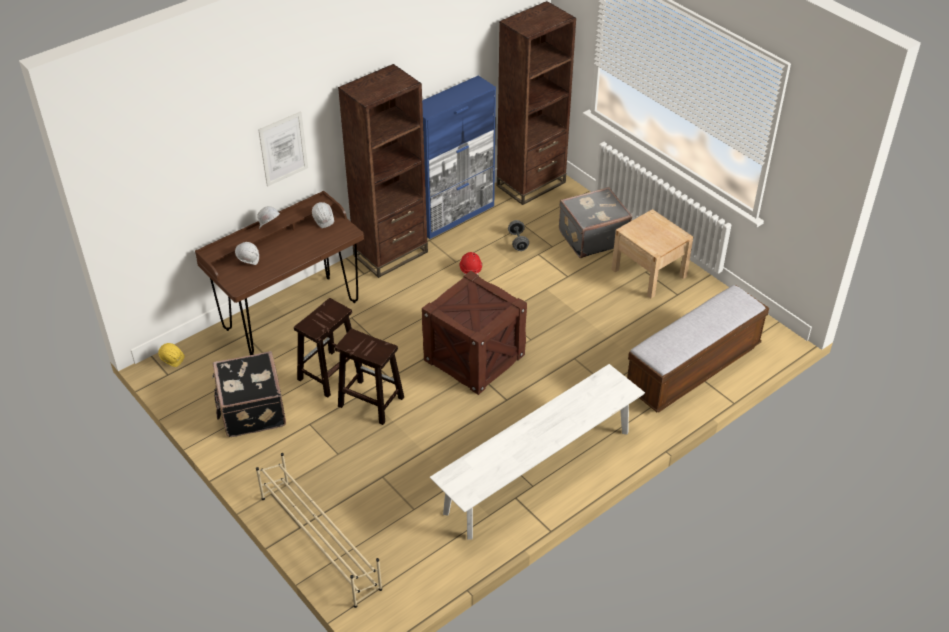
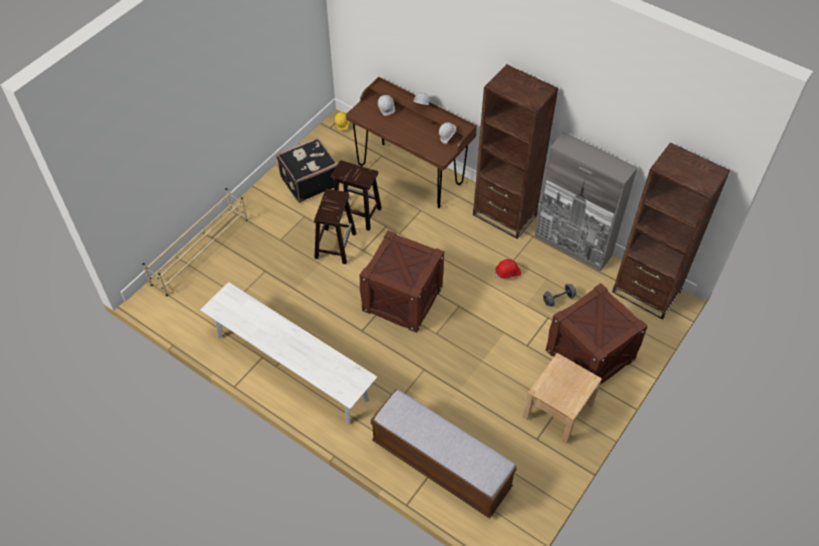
camera: 75 degrees right, 10 degrees up
picture [258,111,308,186] -> none
blue cabinet [422,75,496,239] -> grey cabinet [535,132,638,271]
grey suitcase [559,187,632,258] -> crate [546,283,648,384]

